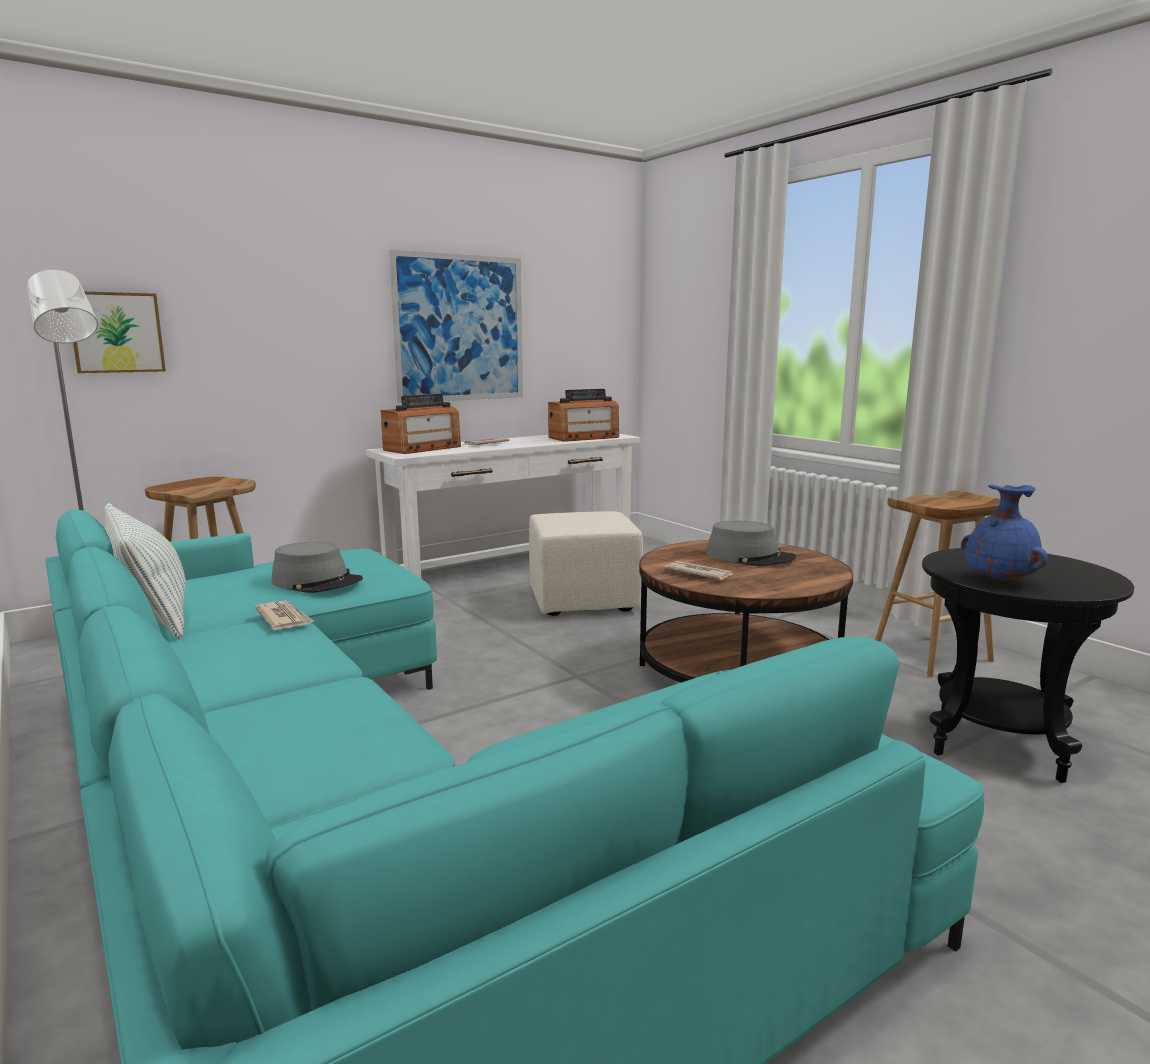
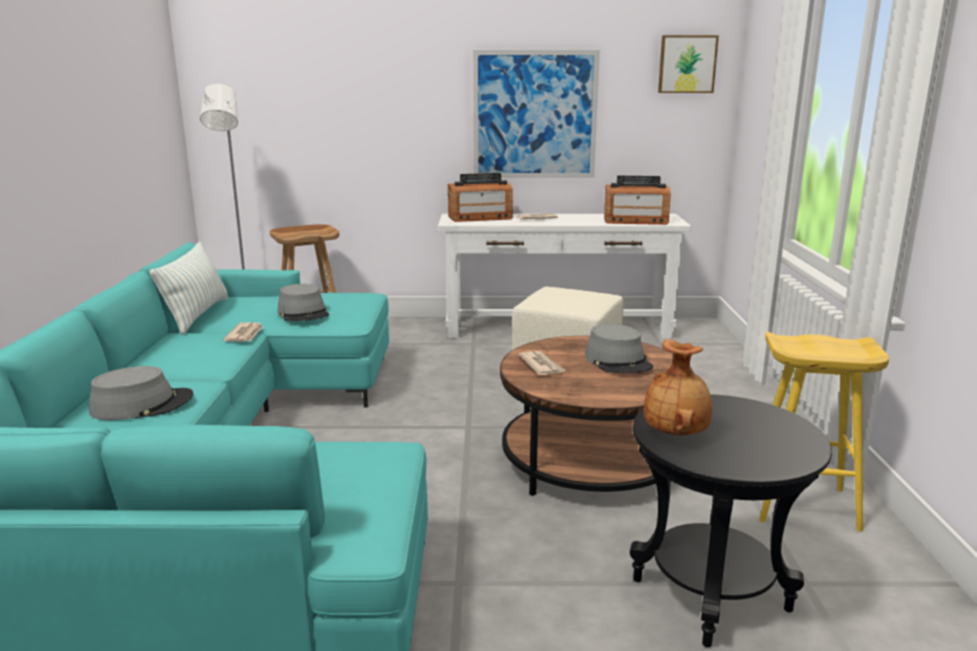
camera: 35 degrees right, 5 degrees up
picture [73,291,166,373] -> picture moved to [658,35,719,93]
brown stool [875,490,1001,677] -> yellow stool [759,331,889,532]
blue vase [961,485,1048,581] -> brown vase [644,339,712,435]
none -> grey hat [89,366,194,420]

